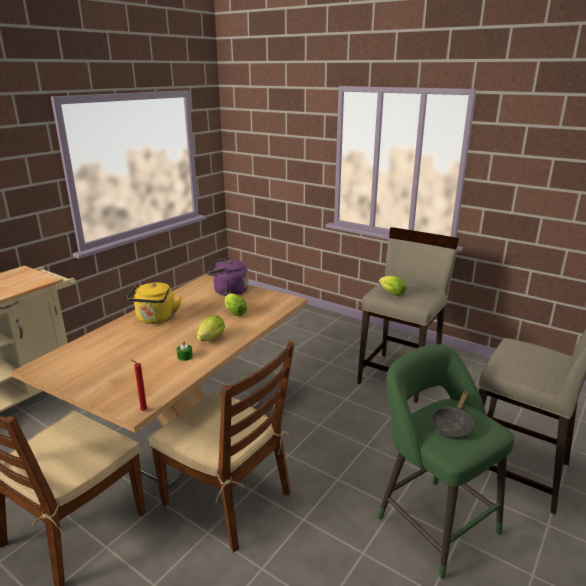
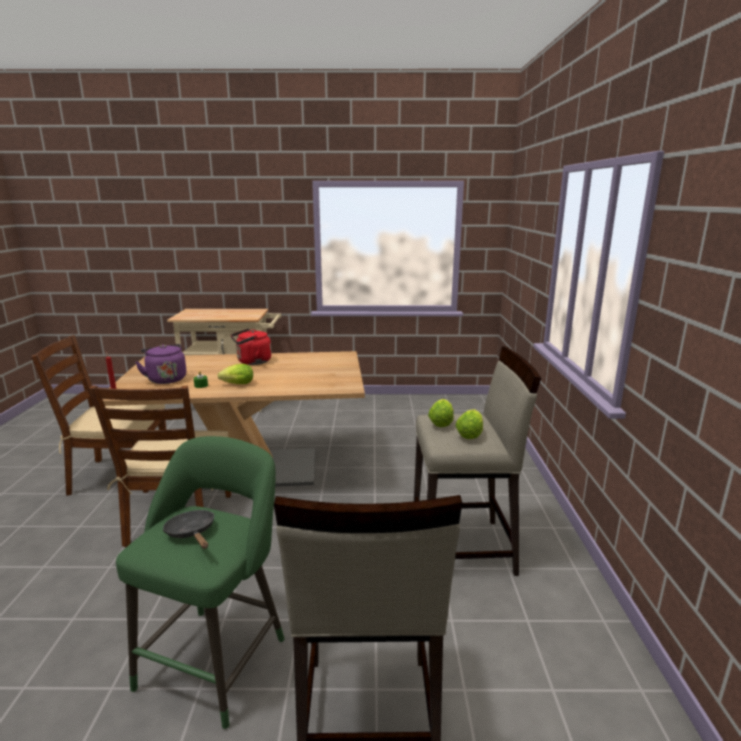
camera: 55 degrees right, 5 degrees down
yellow kettle [127,282,181,324] -> red kettle [231,328,272,365]
purple kettle [208,257,248,296] -> purple kettle moved to [135,344,186,384]
lettuce [225,293,247,316] -> lettuce moved to [455,409,483,439]
black frying pan [432,391,474,439] -> black frying pan turned 60 degrees clockwise [163,510,214,549]

